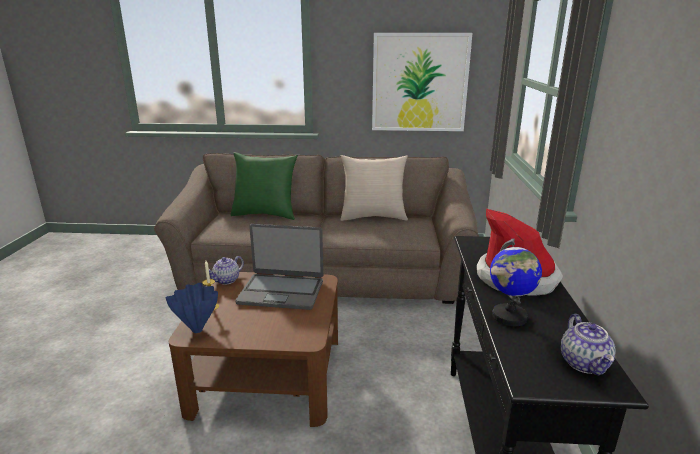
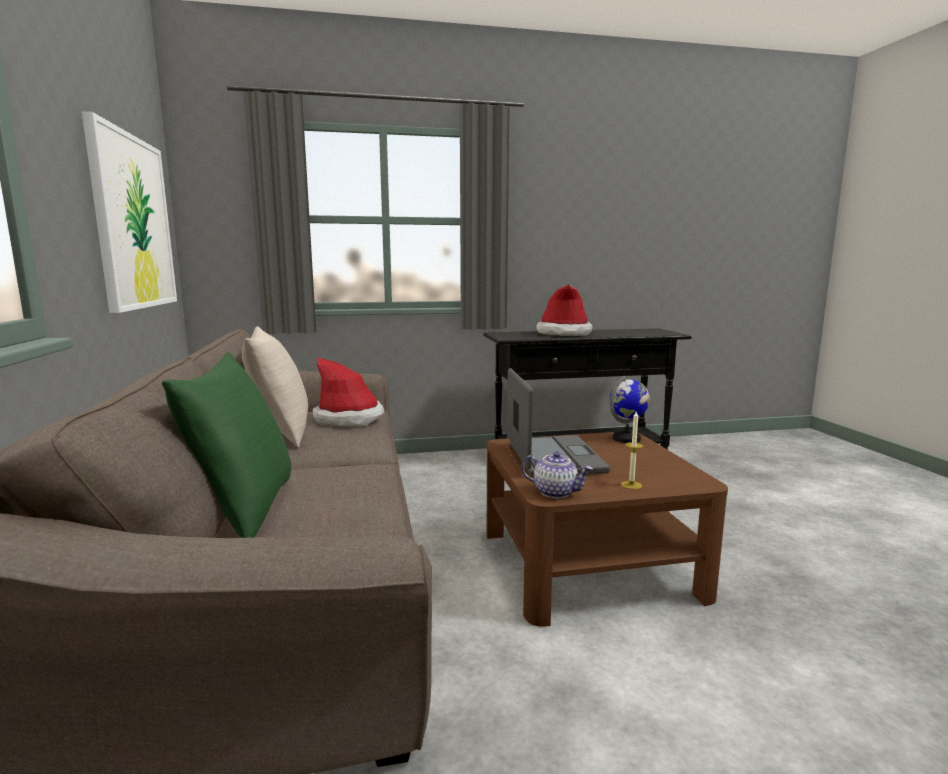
camera: 105 degrees left, 10 degrees down
blue vase [165,283,218,333] -> none
globe [490,238,542,326] -> globe moved to [610,376,650,443]
teapot [561,314,616,376] -> none
none -> hat [313,358,384,427]

